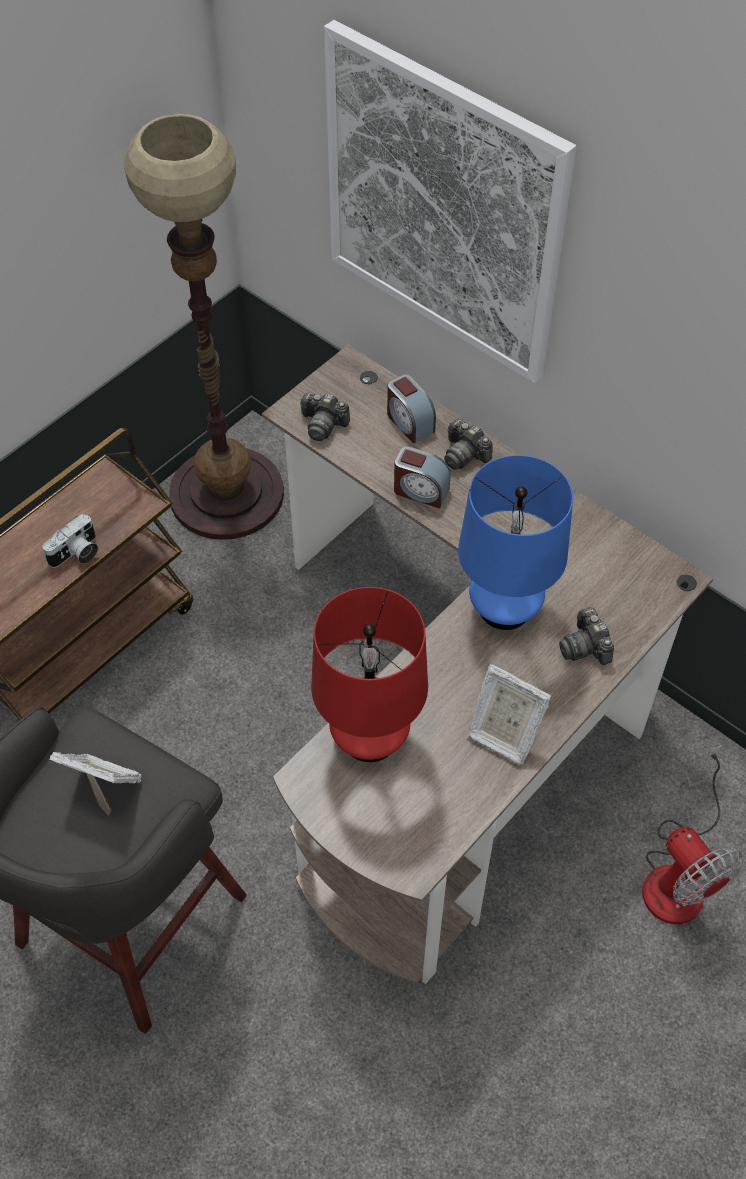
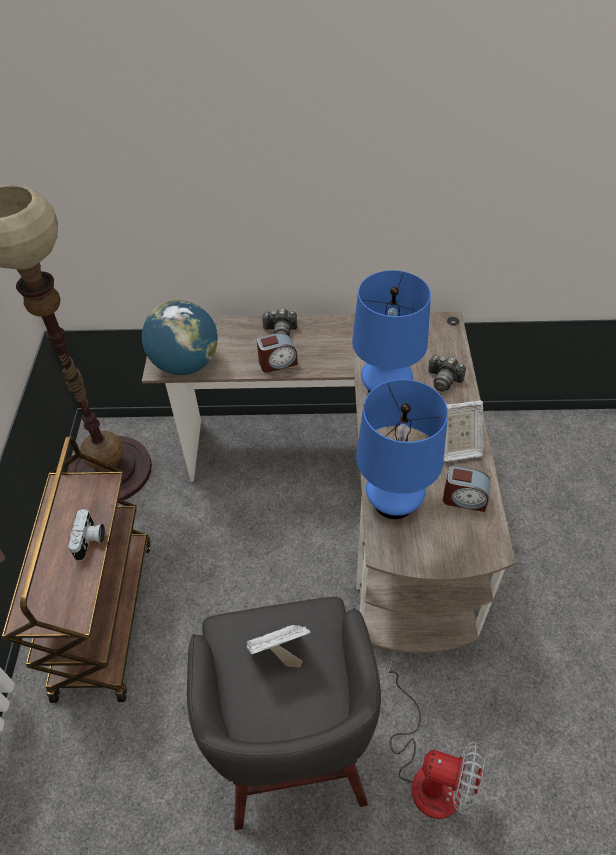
camera: 40 degrees left, 5 degrees down
camera [300,392,350,441] -> globe [142,300,218,375]
red table lamp [311,587,428,762] -> blue table lamp [356,380,448,519]
picture [324,20,576,383] -> none
alarm clock [387,374,436,444] -> alarm clock moved to [443,465,490,512]
fan [642,745,743,924] -> fan moved to [387,661,485,819]

